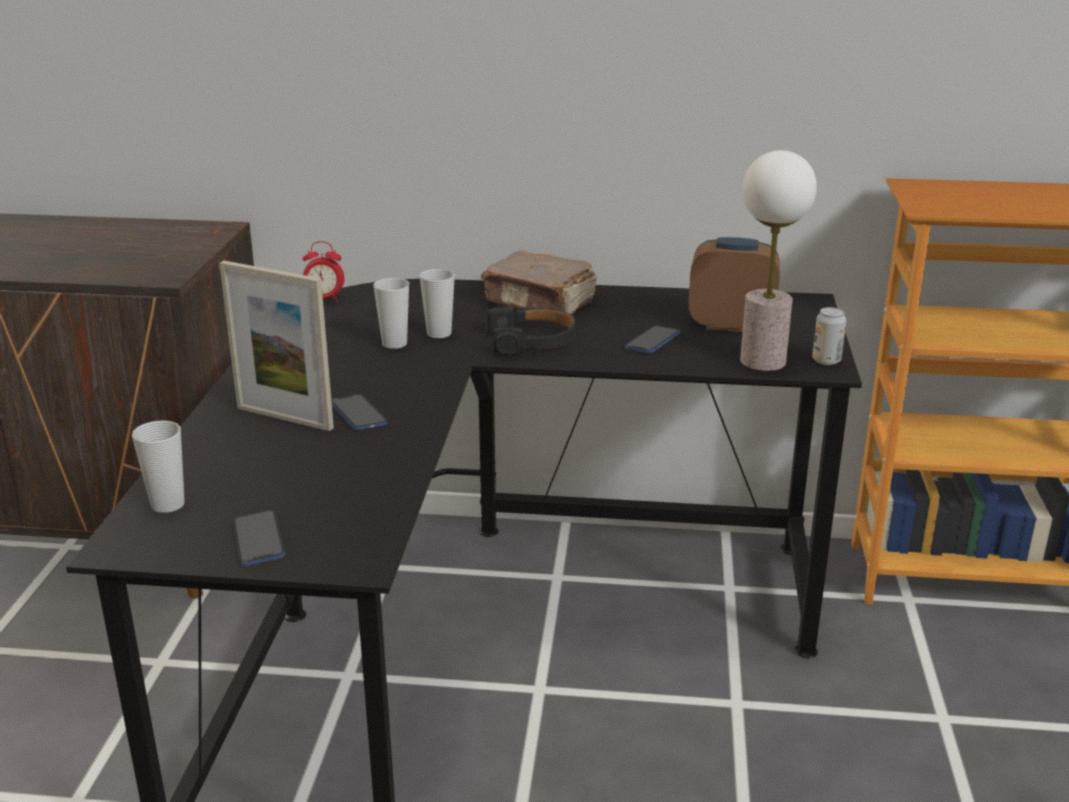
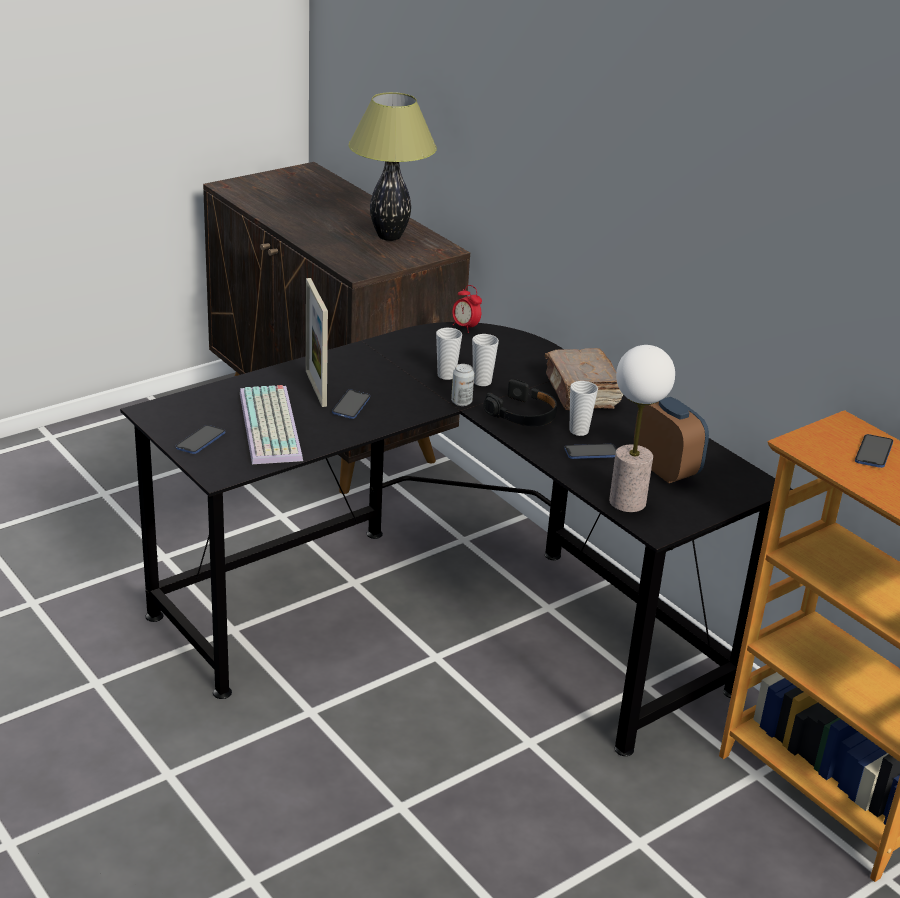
camera: 45 degrees right, 5 degrees up
cup [132,420,185,513] -> cup moved to [569,381,598,436]
can [812,307,846,365] -> can moved to [451,364,474,406]
none -> keyboard [240,385,303,464]
none -> table lamp [348,92,437,241]
none -> phone [855,434,893,468]

